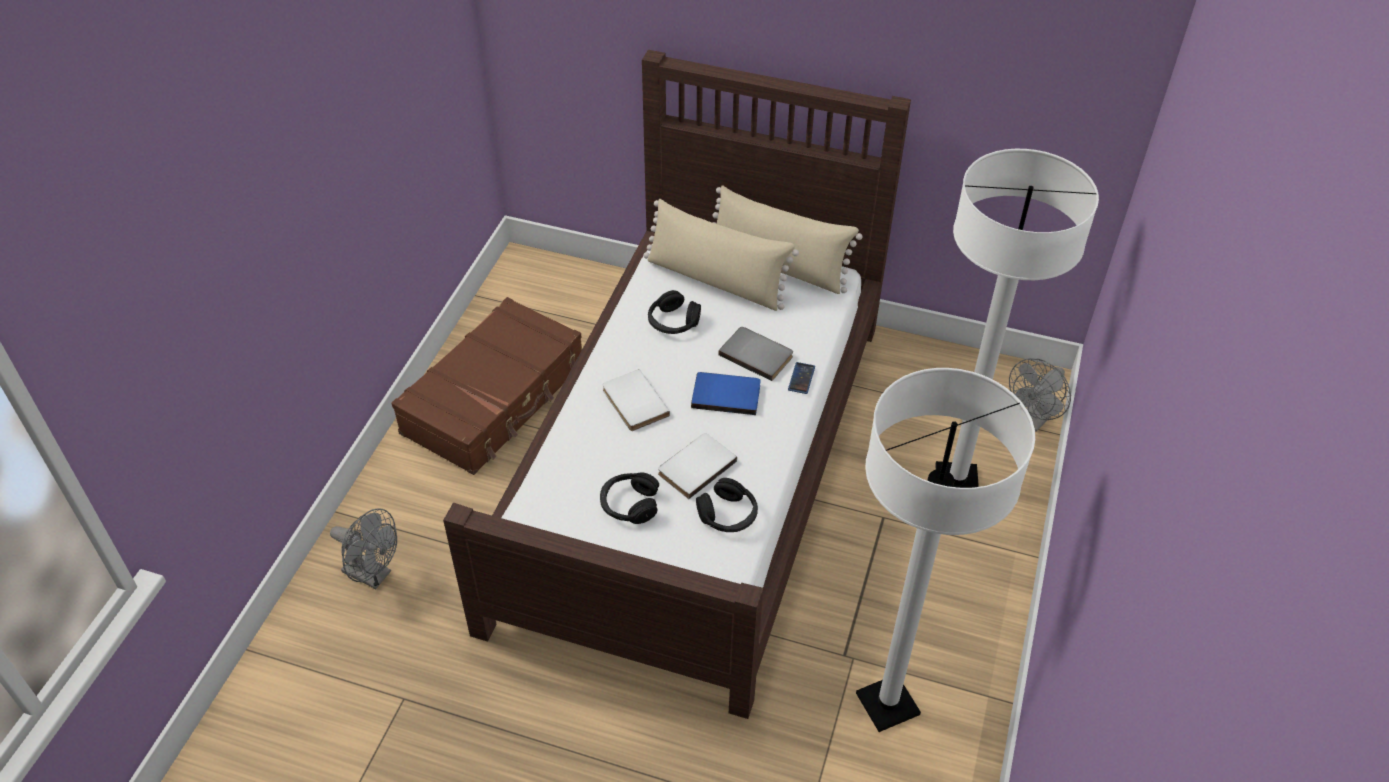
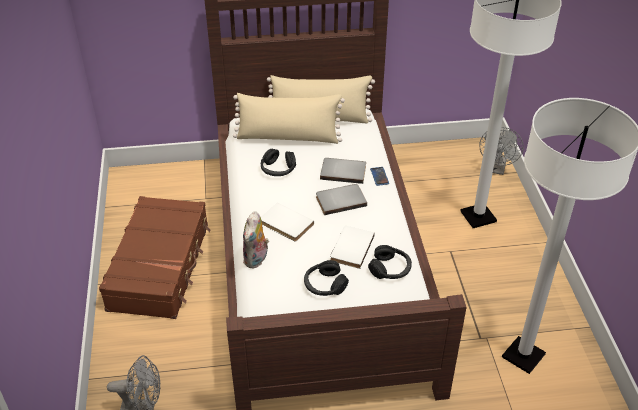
camera: 25 degrees left, 5 degrees down
blue book [691,372,761,415] -> grey book [316,184,367,215]
none -> plush toy [243,211,269,269]

